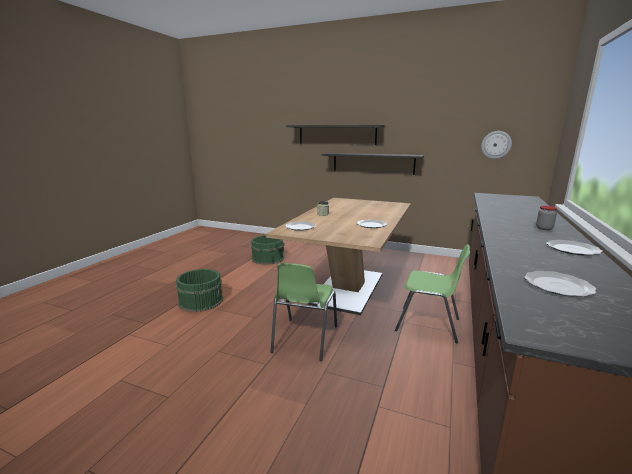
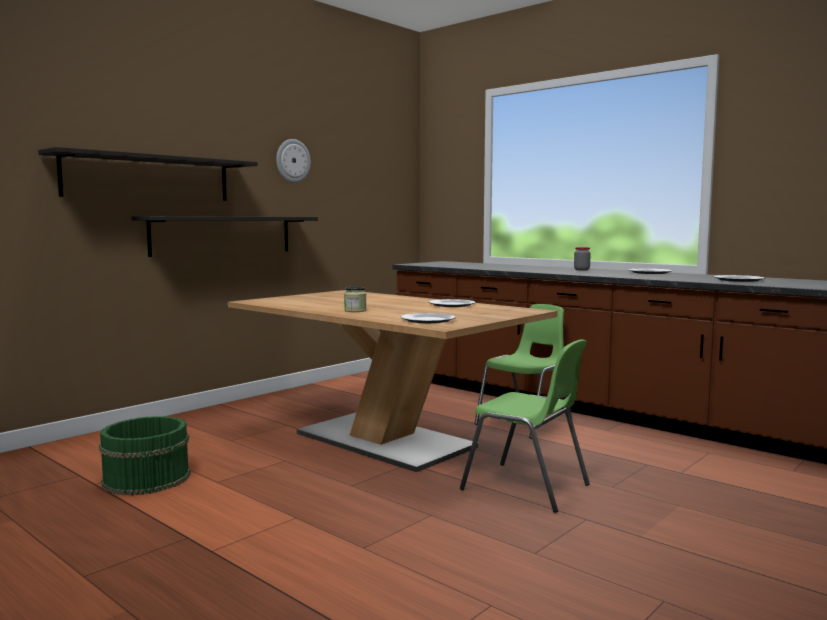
camera: 70 degrees left, 10 degrees down
green bucket [176,269,223,312] -> none
wall clock [481,131,512,159] -> wall clock moved to [276,139,311,183]

